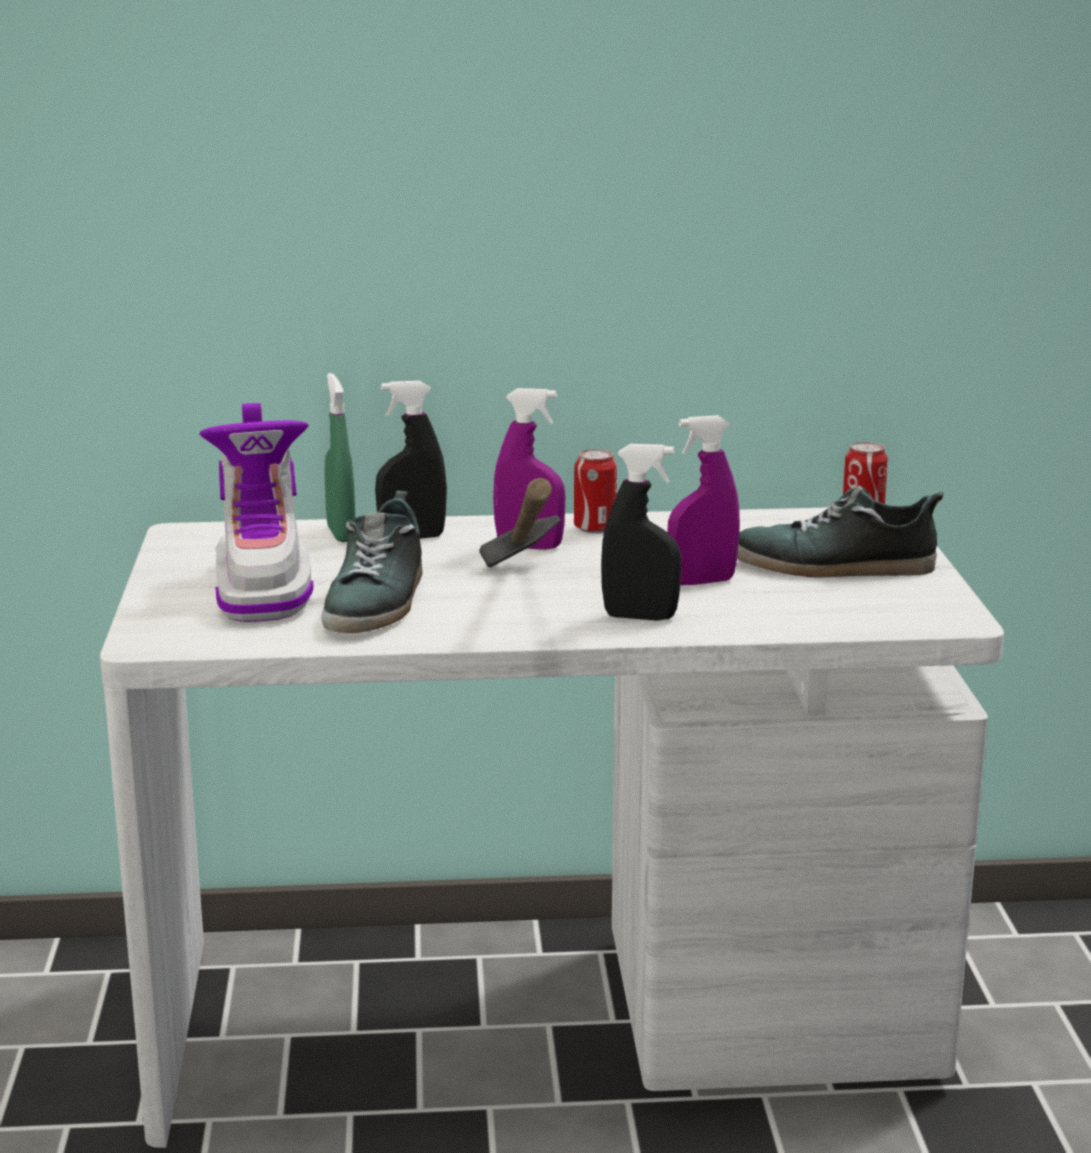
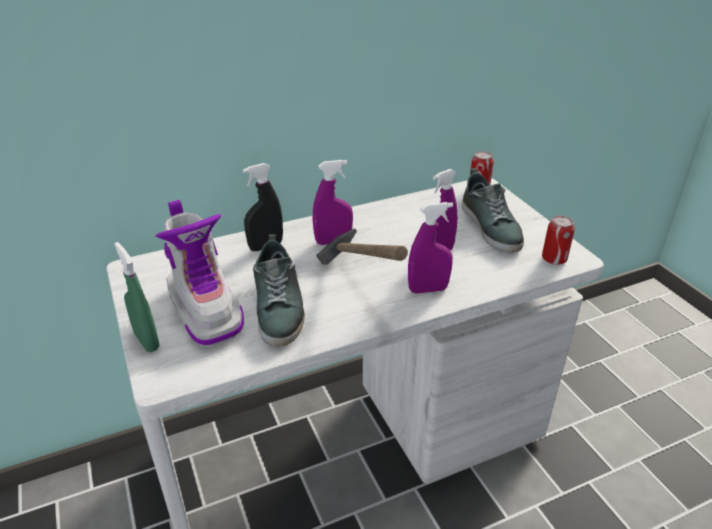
camera: 20 degrees left, 15 degrees up
green spray bottle [324,373,355,542] -> green spray bottle moved to [114,242,160,352]
can [574,449,617,533] -> can moved to [542,215,575,265]
black spray bottle [601,444,682,621] -> purple spray bottle [408,202,453,294]
shoe [737,486,943,577] -> shoe turned 90 degrees counterclockwise [462,168,524,253]

